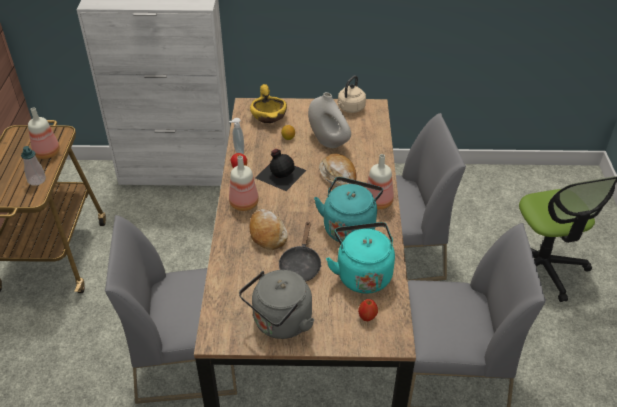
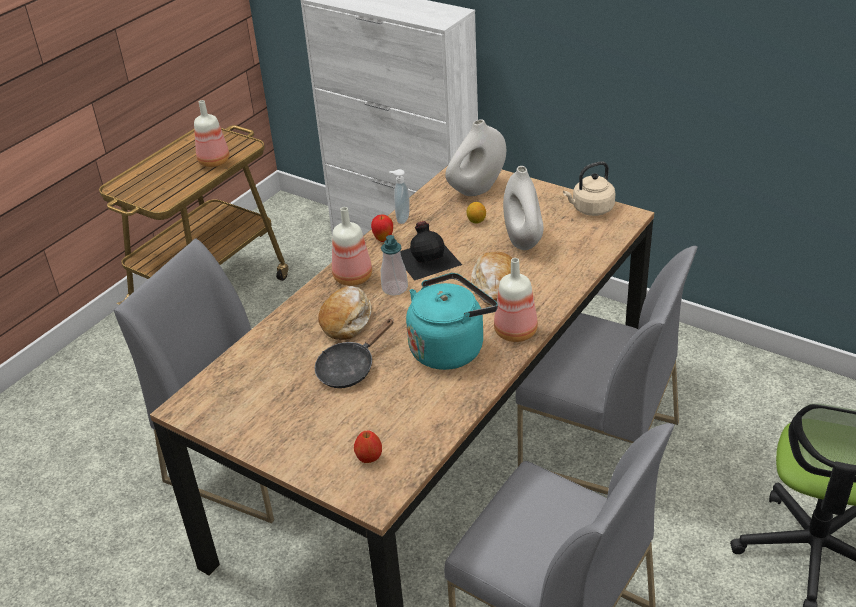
camera: 35 degrees right, 5 degrees down
soap dispenser [21,146,46,186] -> soap dispenser moved to [381,235,408,296]
grey kettle [239,270,314,339] -> none
yellow bowl [250,84,287,123] -> white vase [445,119,506,196]
turquoise kettle [326,222,395,294] -> none

